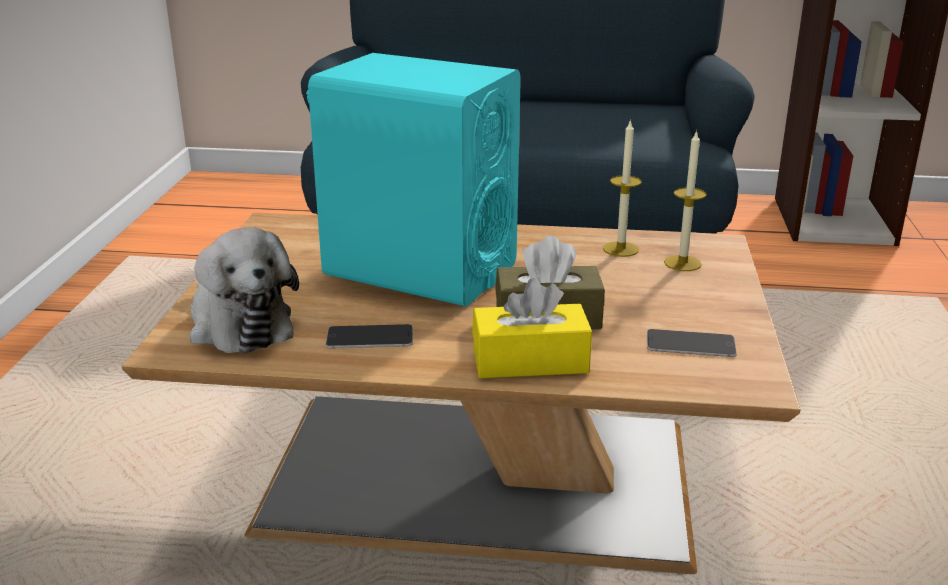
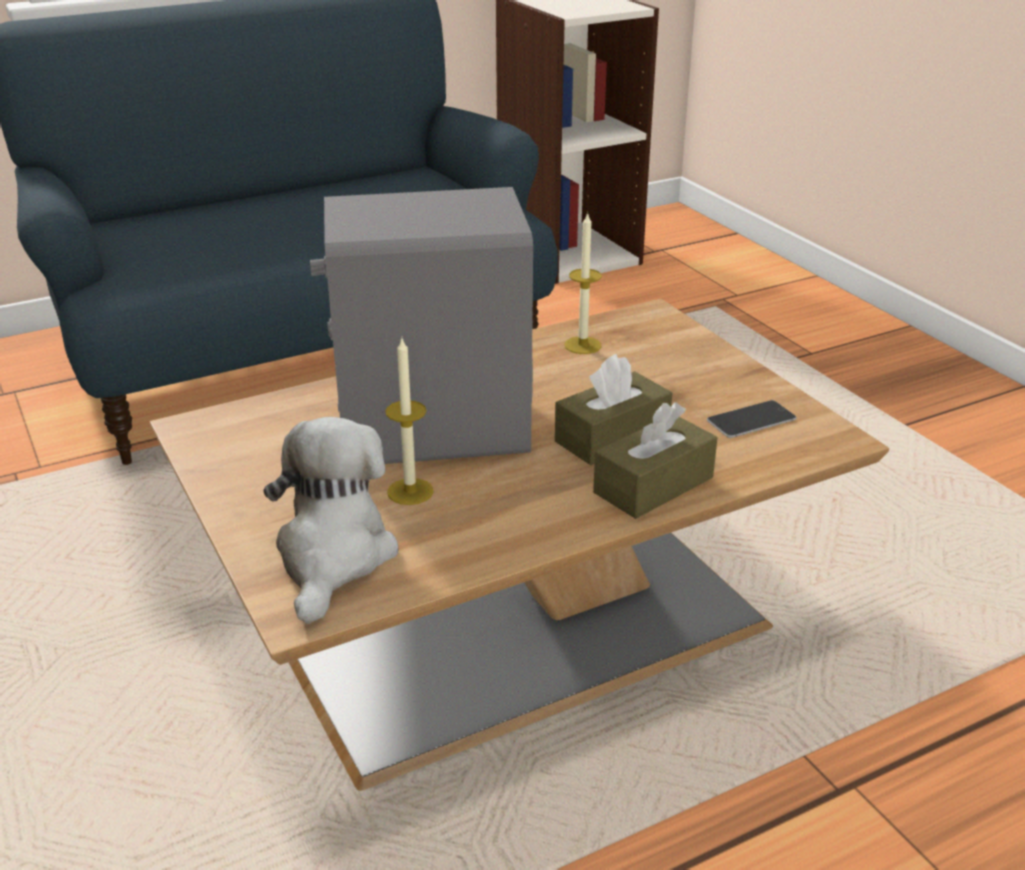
camera: 35 degrees left, 5 degrees up
plush toy [190,228,299,354] -> plush toy turned 105 degrees counterclockwise [263,417,398,624]
turquoise speaker [306,53,521,307] -> grey speaker [310,187,533,464]
phone [326,324,413,348] -> none
yellow tissue box [472,278,592,378] -> brown tissue box [593,402,717,519]
candle [664,130,707,271] -> candle moved to [385,339,434,505]

